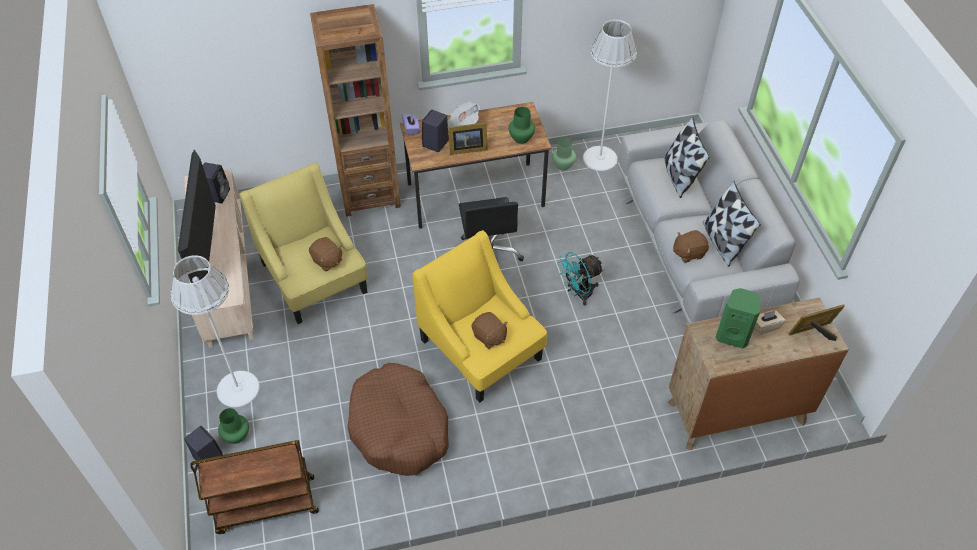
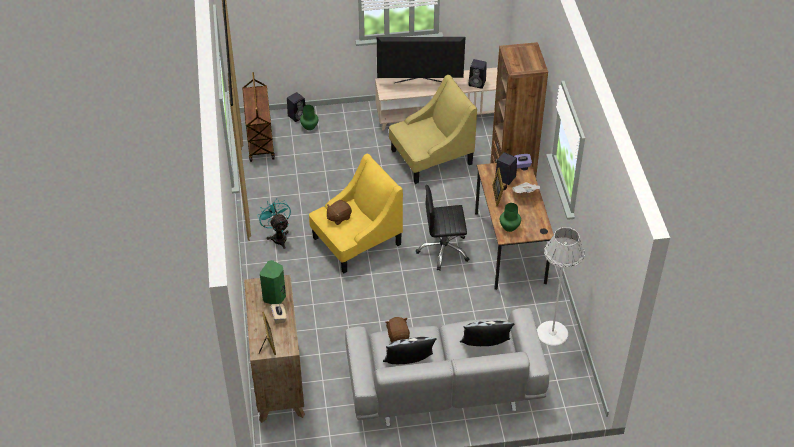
camera: 95 degrees right, 5 degrees down
white floor lamp [170,255,260,407] -> none
brown plush toy [309,237,342,272] -> none
brown dog bed [348,363,449,476] -> none
green vase [552,137,576,170] -> none
turquoise fan [557,252,604,306] -> turquoise fan moved to [257,198,291,249]

